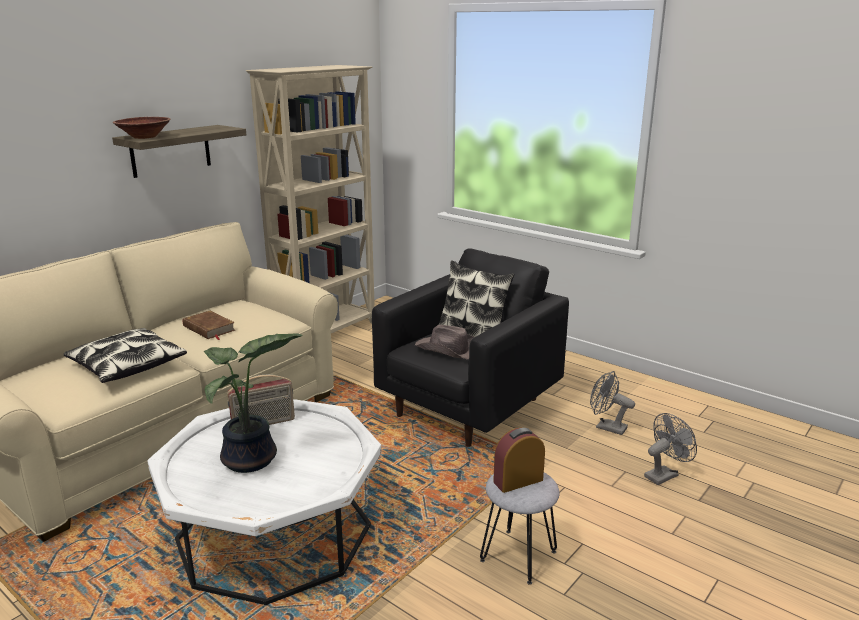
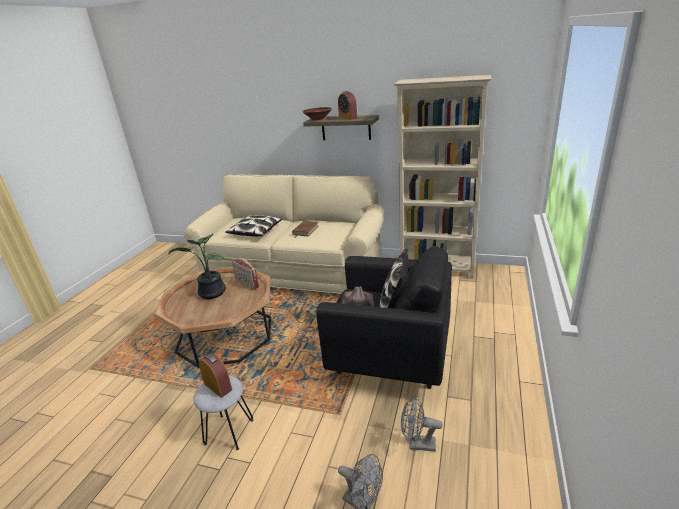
camera: 70 degrees right, 5 degrees up
white coffee table [147,399,381,605] -> brown coffee table [154,267,271,368]
grey fan [590,371,635,435] -> grey fan turned 90 degrees counterclockwise [401,396,443,451]
none -> alarm clock [338,91,357,120]

